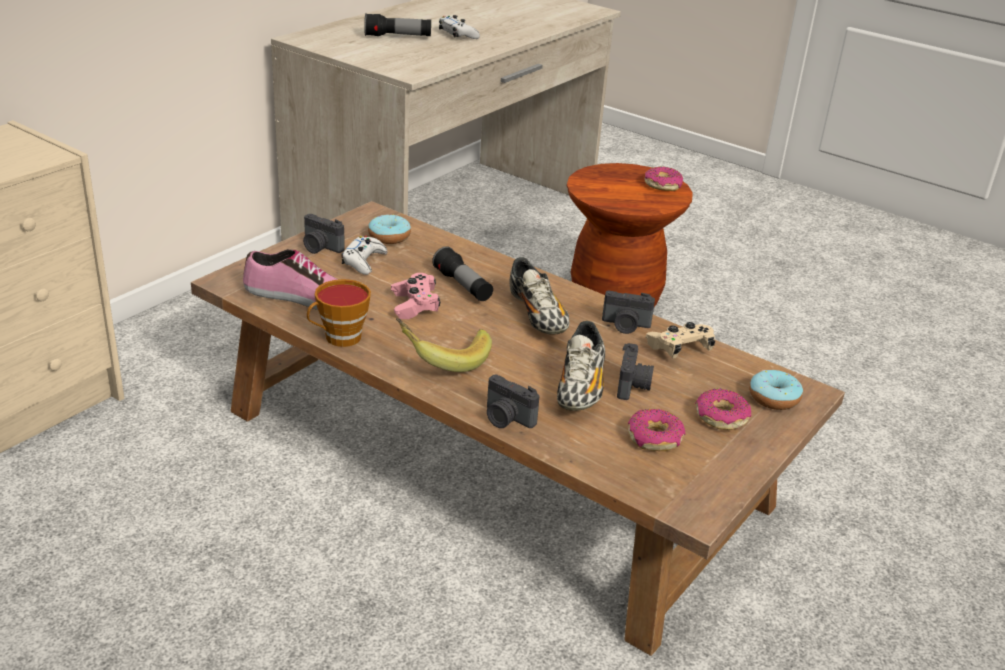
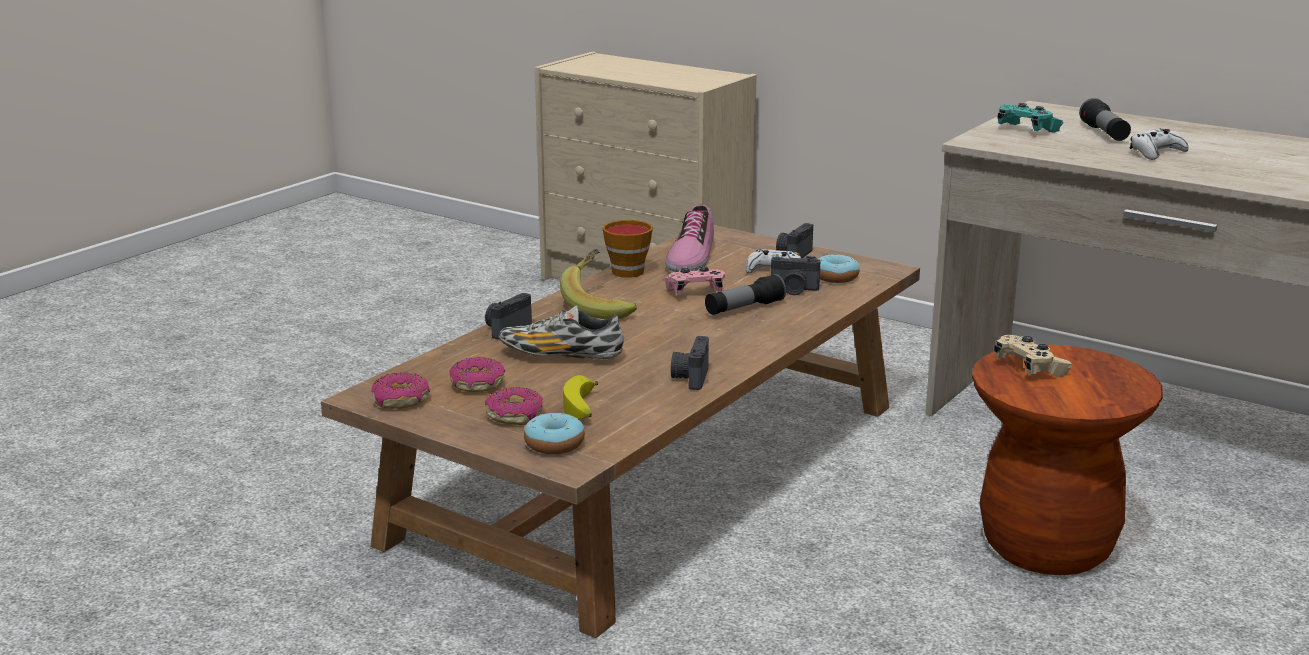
camera: 90 degrees right, 10 degrees down
shoe [510,257,570,335] -> none
camera [617,343,654,400] -> camera moved to [771,256,821,295]
donut [645,167,683,191] -> donut moved to [371,372,430,409]
beige game controller [645,322,715,359] -> beige game controller moved to [994,335,1072,377]
none -> banana [563,375,598,419]
none -> turquoise game controller [998,103,1063,133]

